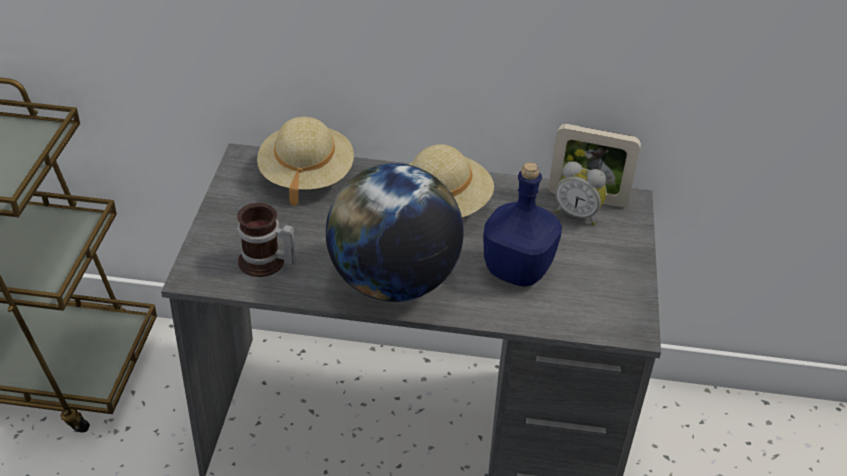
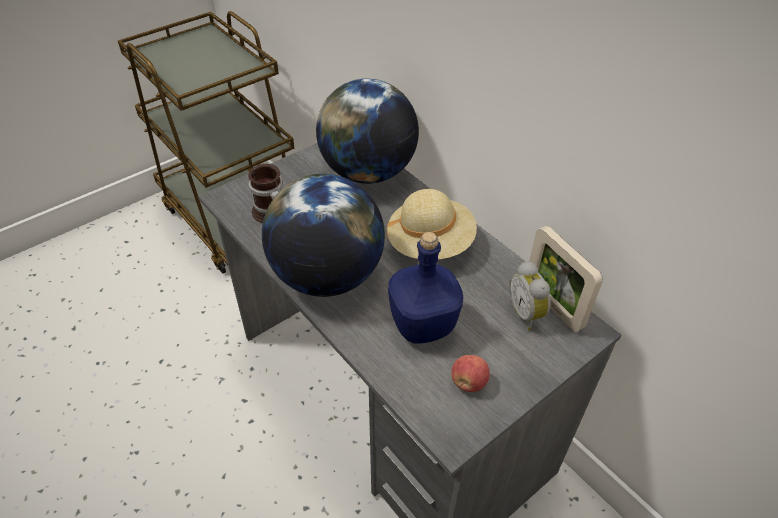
camera: 45 degrees right, 5 degrees up
beige hat [257,117,354,206] -> globe [316,79,419,184]
none -> apple [451,355,490,392]

